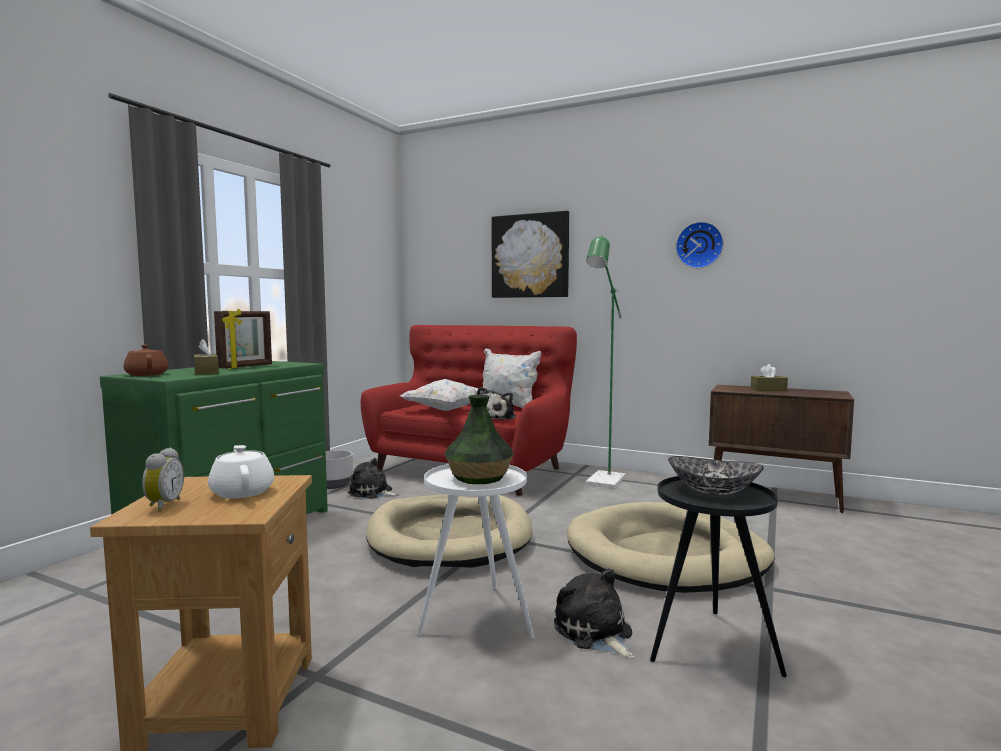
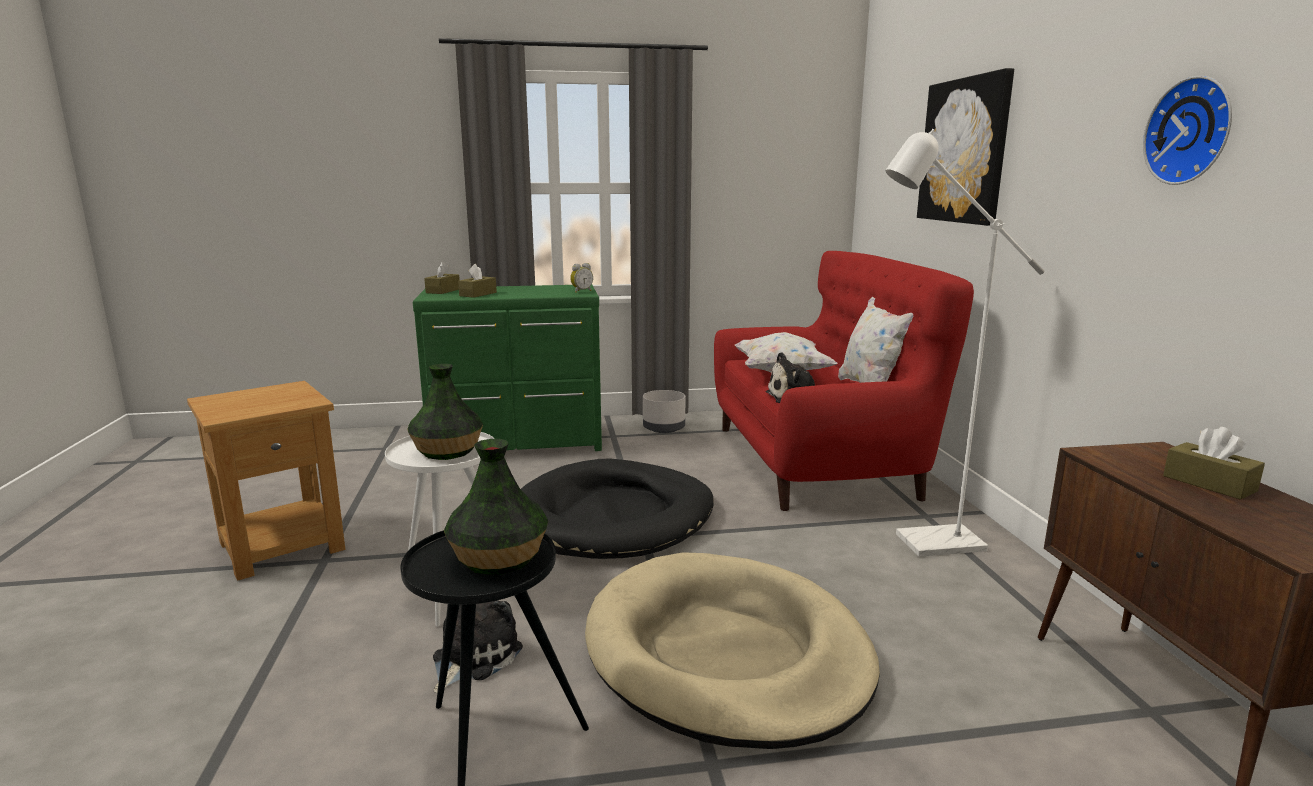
camera: 55 degrees right, 10 degrees up
brown teapot [123,345,168,376] -> brown tissue box [424,262,460,294]
alarm clock [142,448,184,512] -> alarm clock moved to [570,263,593,293]
white teapot [208,445,274,499] -> none
picture frame [214,309,272,369] -> none
plush toy [348,458,399,499] -> none
beige dog bed [366,494,533,568] -> black dog bed [521,459,714,559]
green floor lamp [586,235,626,489] -> white floor lamp [885,129,1045,557]
bowl [668,456,764,495] -> vase [444,439,549,575]

